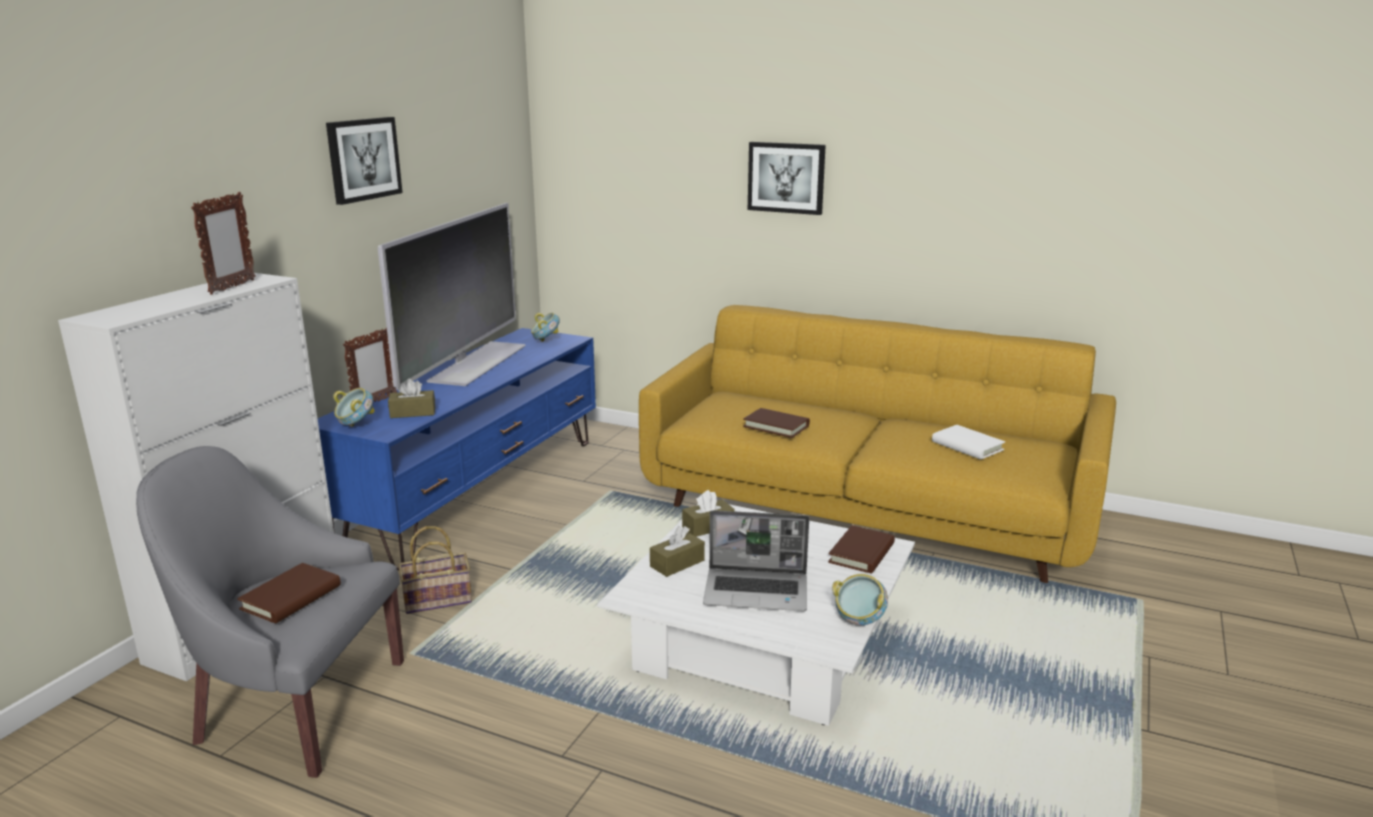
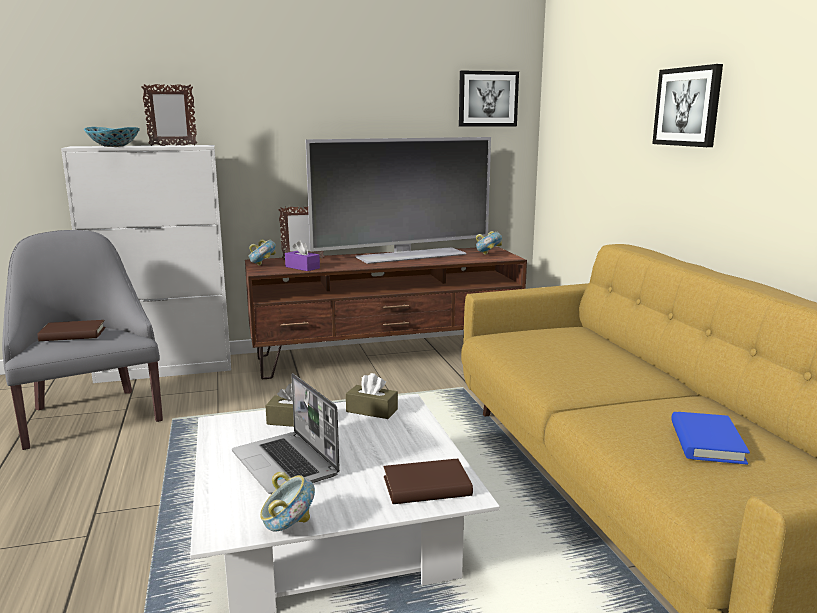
camera: 50 degrees right, 5 degrees down
blue tv stand [318,328,596,570] -> brown tv stand [245,246,527,379]
picture [326,117,403,205] -> picture moved to [459,70,519,127]
brown tissue box [388,379,435,418] -> purple tissue box [285,240,320,271]
basket [398,526,472,614] -> none
brown book [743,408,810,438] -> none
white book [932,425,1005,460] -> blue book [671,412,750,464]
none -> bowl [84,127,140,147]

